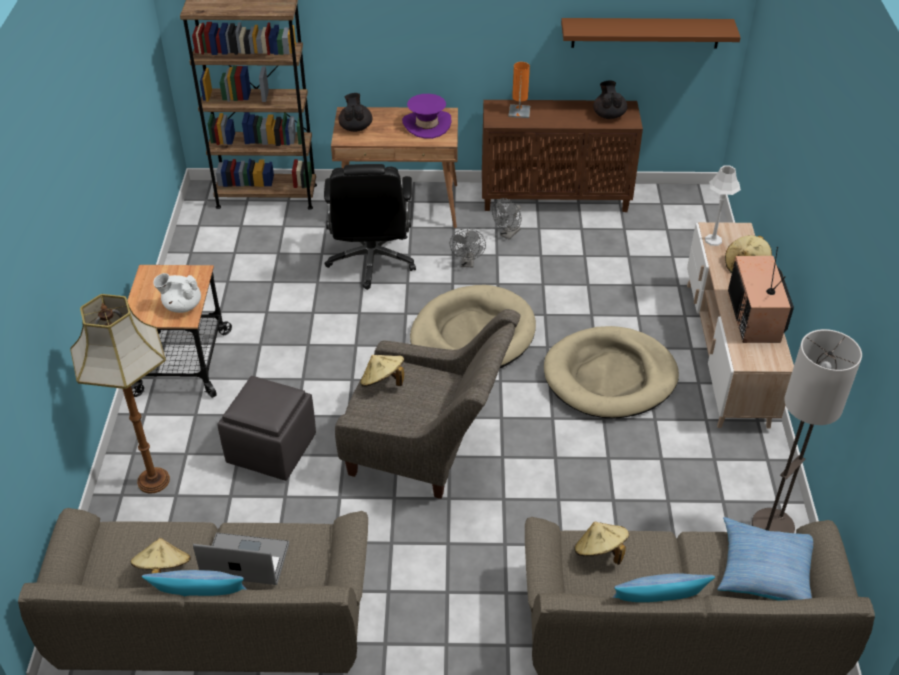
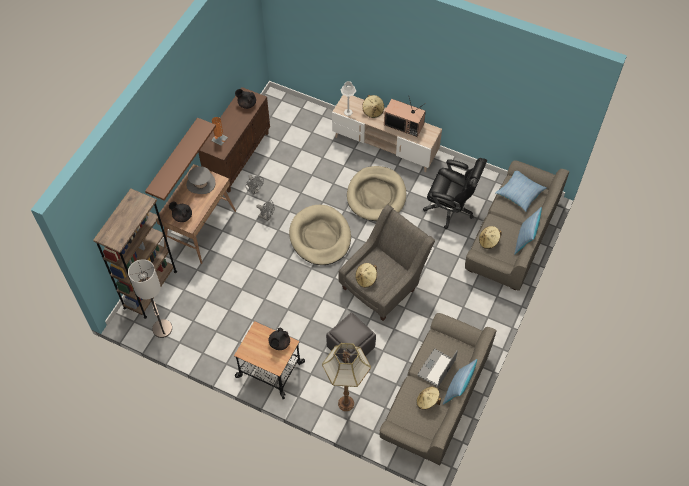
camera: 65 degrees left, 15 degrees up
white teapot [153,273,201,313] -> black teapot [269,328,290,350]
black office chair [324,164,416,290] -> black office chair moved to [423,158,487,229]
purple hat [402,94,452,139] -> grey hat [186,166,216,194]
brown shelf [561,18,741,49] -> brown shelf moved to [145,118,216,201]
floor lamp [752,329,862,533] -> floor lamp moved to [128,259,172,338]

